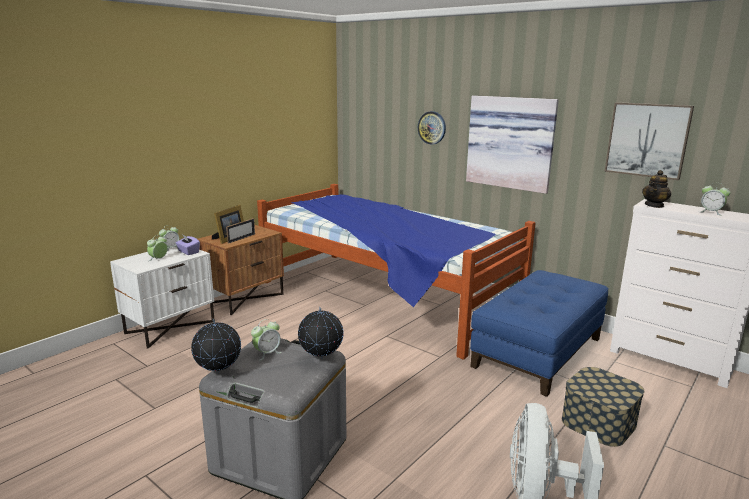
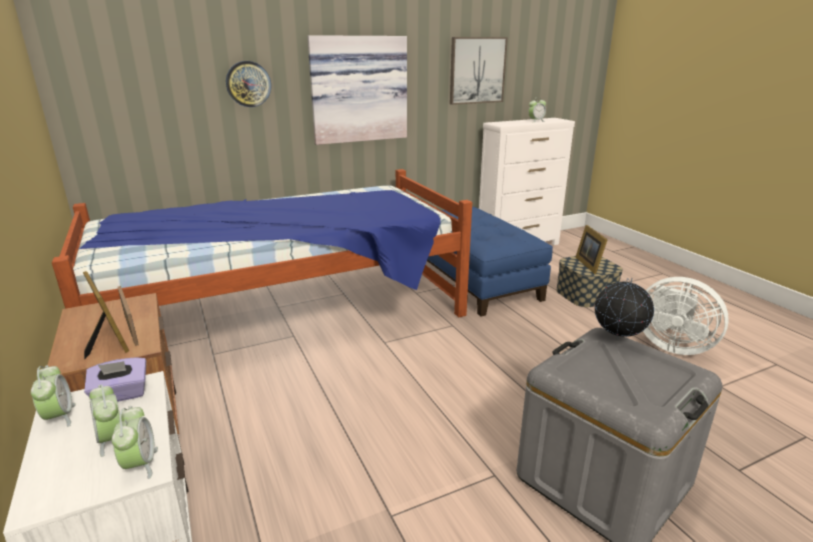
camera: 65 degrees left, 5 degrees up
globe [191,319,241,374] -> none
alarm clock [251,319,282,361] -> alarm clock moved to [112,406,158,479]
teapot [642,170,671,208] -> none
none -> picture frame [576,225,608,274]

